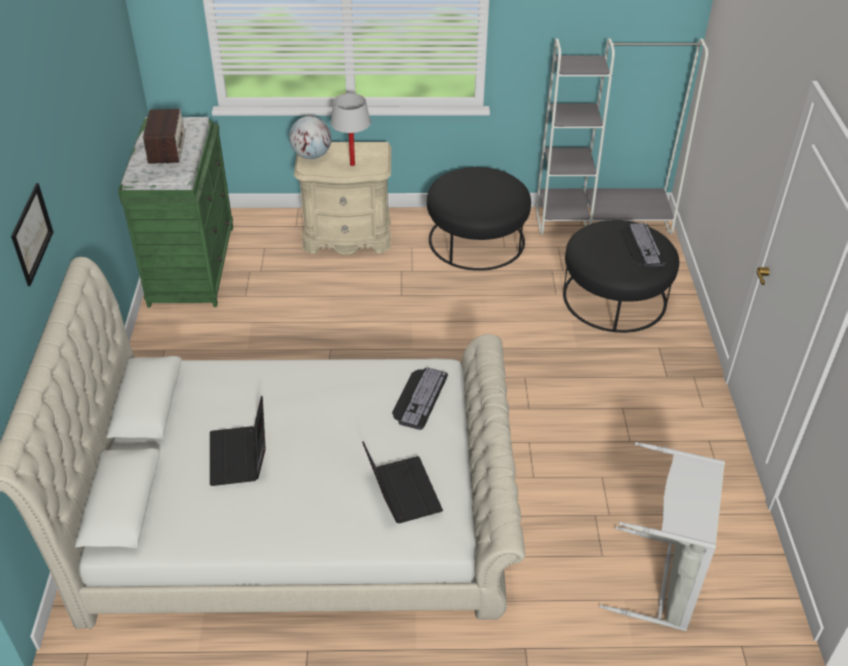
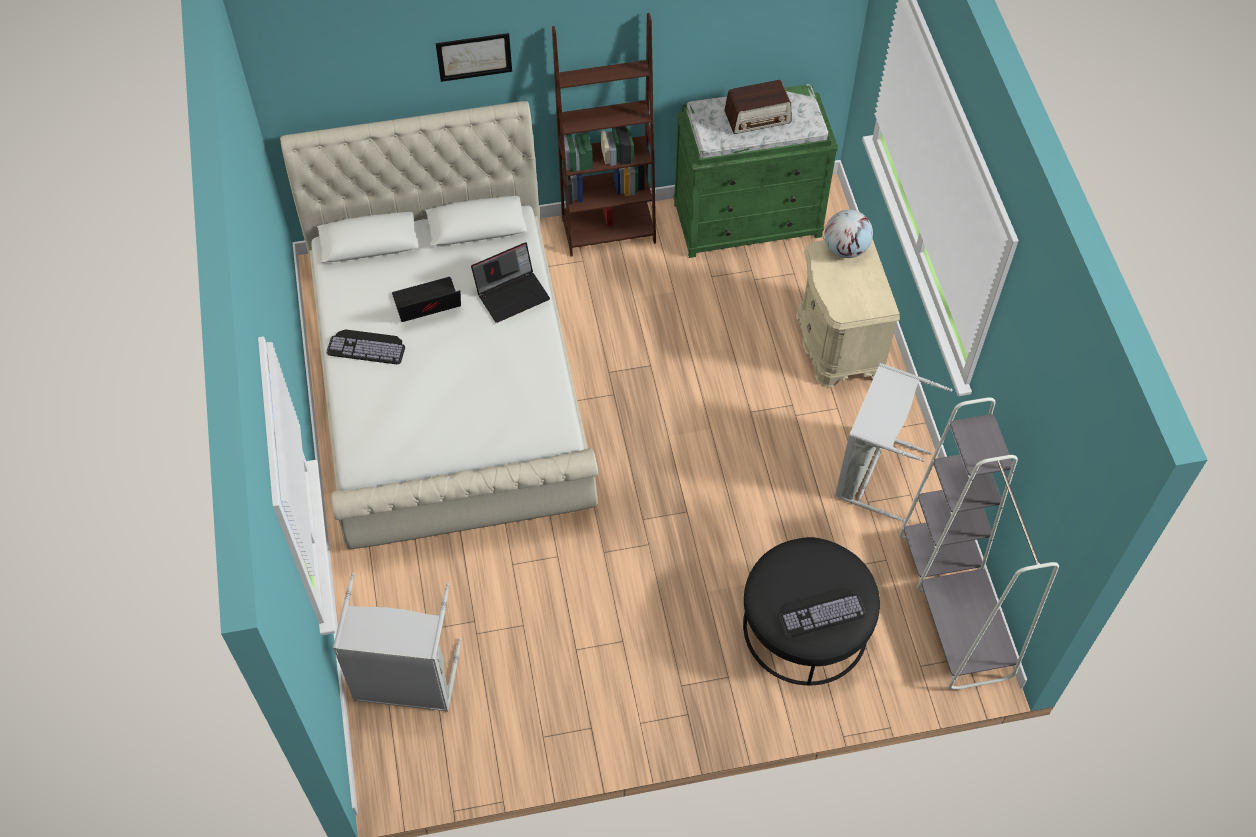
camera: 80 degrees right, 15 degrees up
white table lamp [330,93,371,166] -> none
laptop [362,441,443,523] -> laptop moved to [471,242,550,323]
keyboard [392,368,448,430] -> keyboard moved to [326,329,405,364]
black ottoman [427,167,531,271] -> grey laundry basket [835,363,952,522]
none -> brown bookcase [552,13,656,257]

